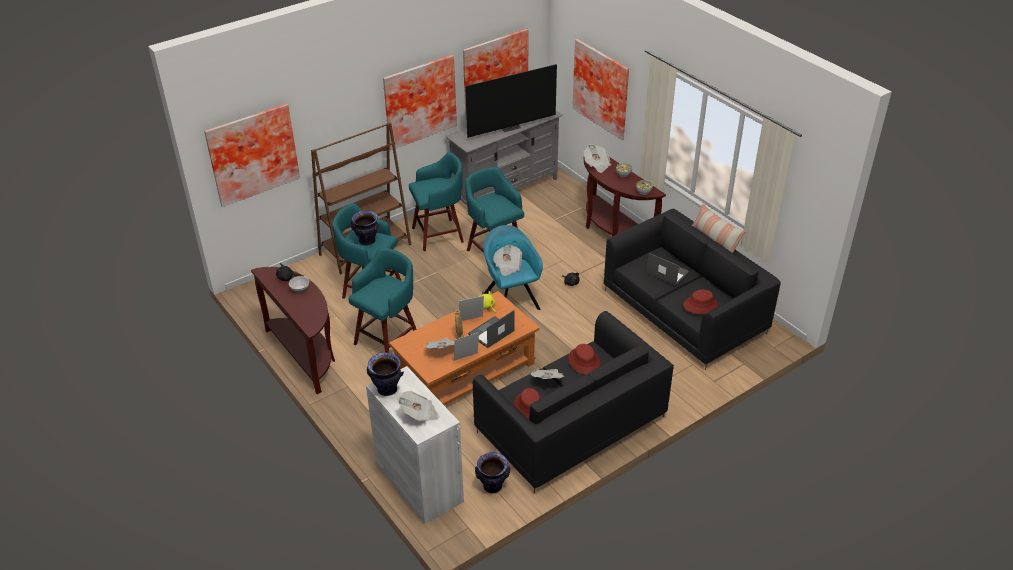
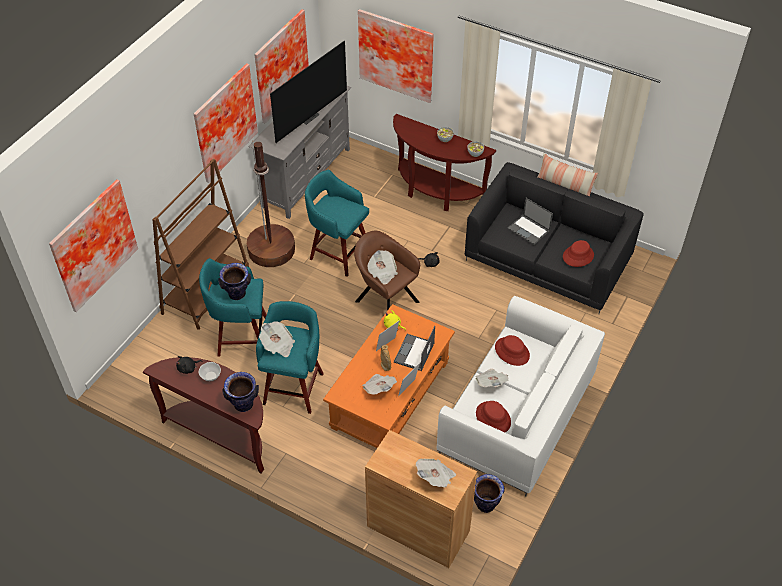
camera: 25 degrees left, 10 degrees up
white cabinet [366,366,464,524] -> brown cabinet [365,430,477,568]
vase [367,353,404,396] -> vase moved to [223,372,259,412]
turquoise stool [409,152,464,251] -> brown floor lamp [247,141,295,267]
black sofa [473,311,674,493] -> white sofa [437,296,605,497]
turquoise armchair [483,225,543,310] -> brown armchair [354,231,420,311]
newspaper [584,144,611,173] -> newspaper moved to [259,321,295,357]
laptop [647,253,689,285] -> laptop turned 150 degrees counterclockwise [507,198,553,245]

